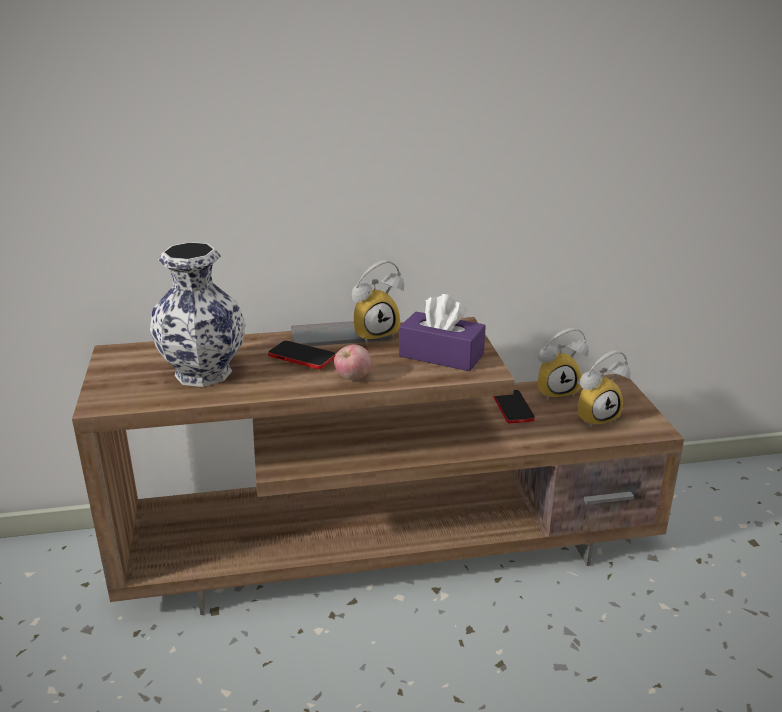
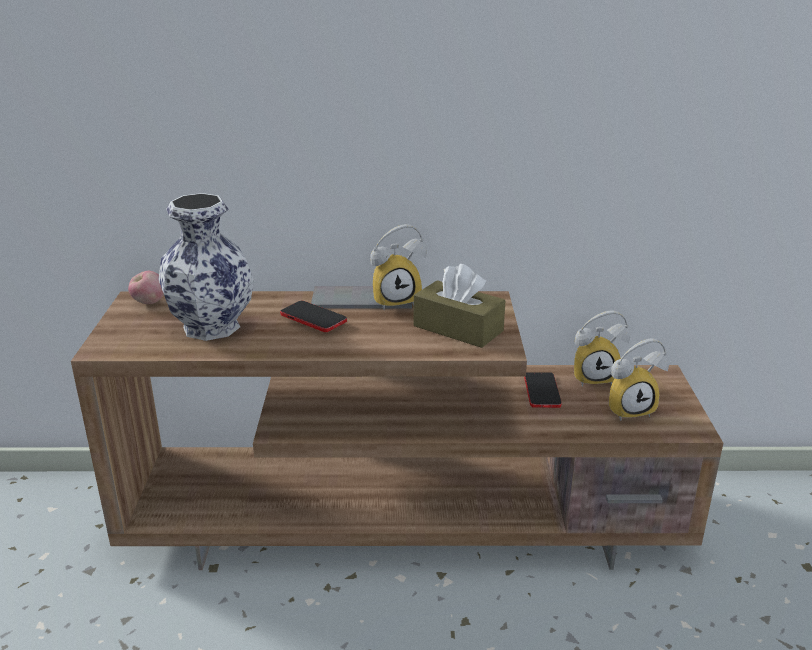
camera: 10 degrees right, 0 degrees up
apple [334,345,371,380] -> apple moved to [128,271,164,304]
purple tissue box [399,294,486,371] -> brown tissue box [414,264,506,348]

